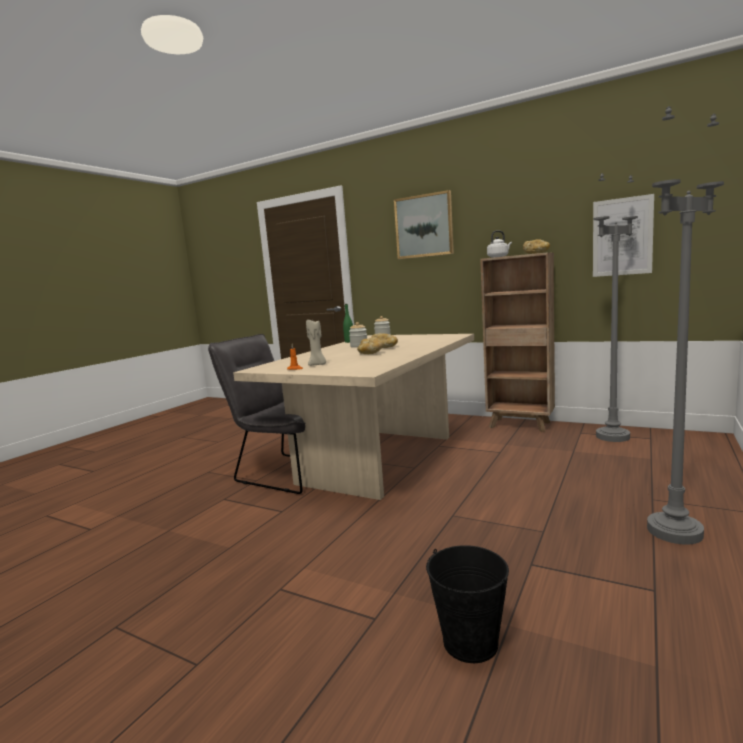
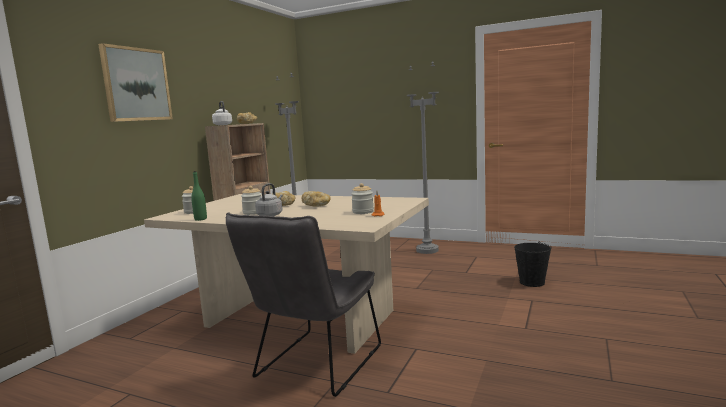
camera: 95 degrees left, 0 degrees up
beige candle [306,320,326,366] -> jar [351,183,374,214]
picture [593,194,654,277] -> none
none -> grey kettle [255,183,283,216]

